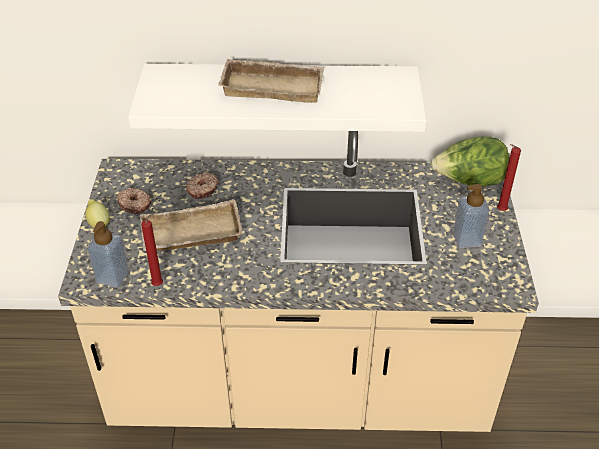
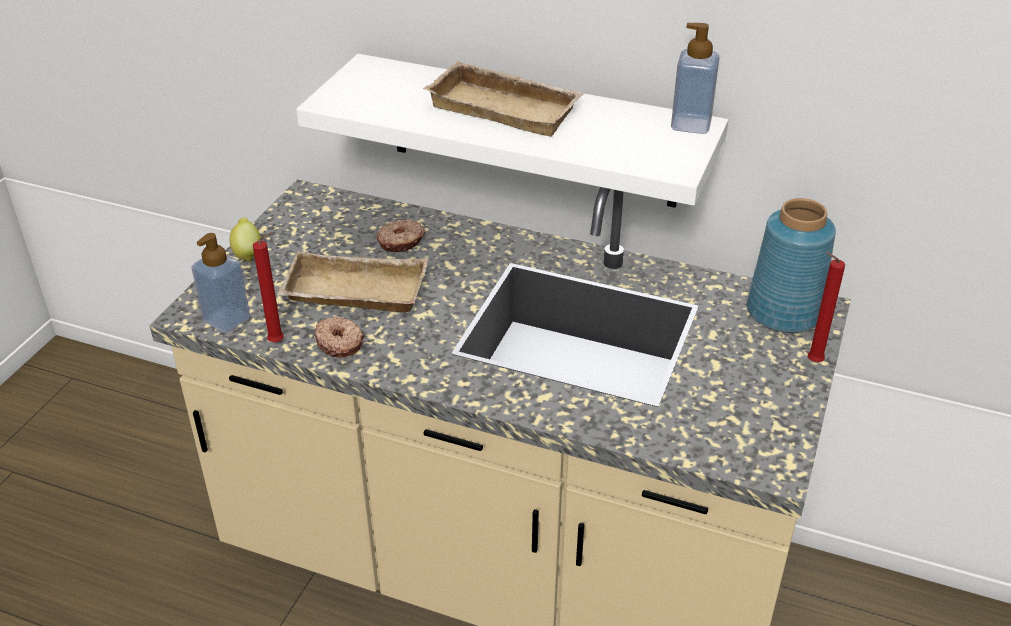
camera: 20 degrees right, 5 degrees down
donut [117,188,151,214] -> donut moved to [315,316,364,358]
lettuce [431,136,509,187] -> blue vase [747,198,836,333]
soap dispenser [453,184,489,248] -> soap dispenser moved to [671,23,720,134]

